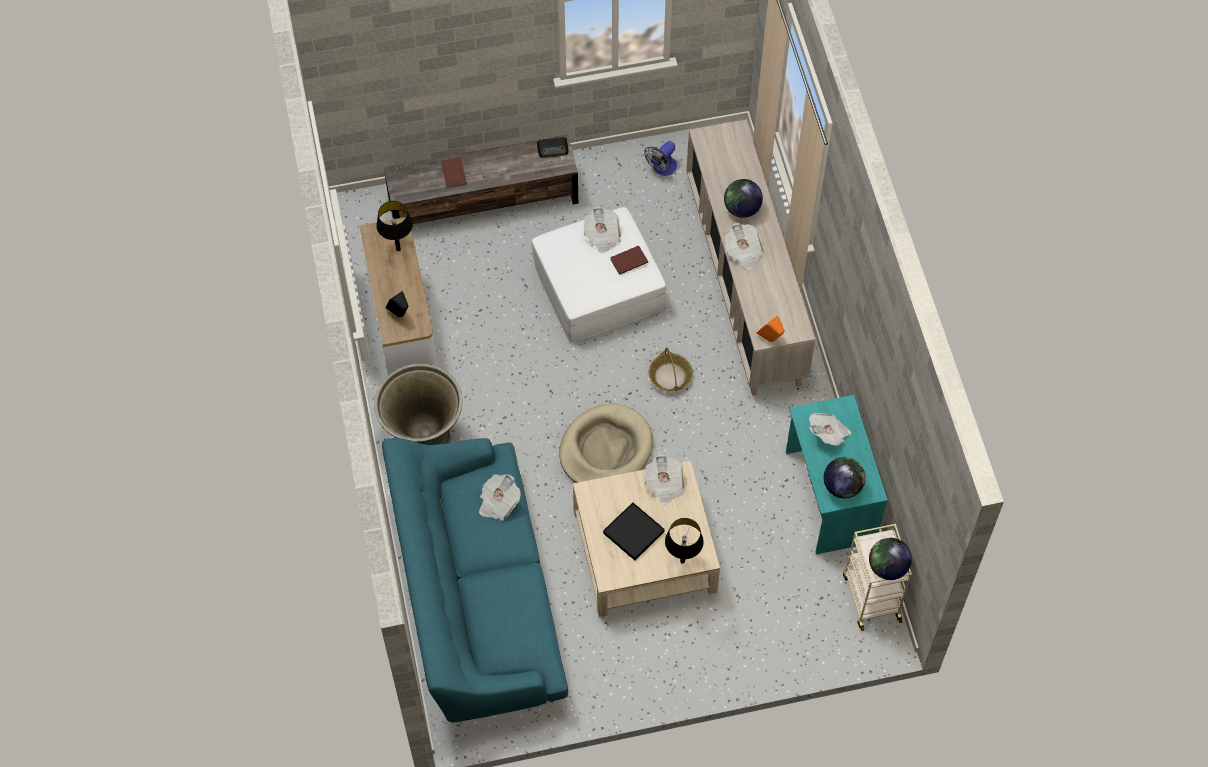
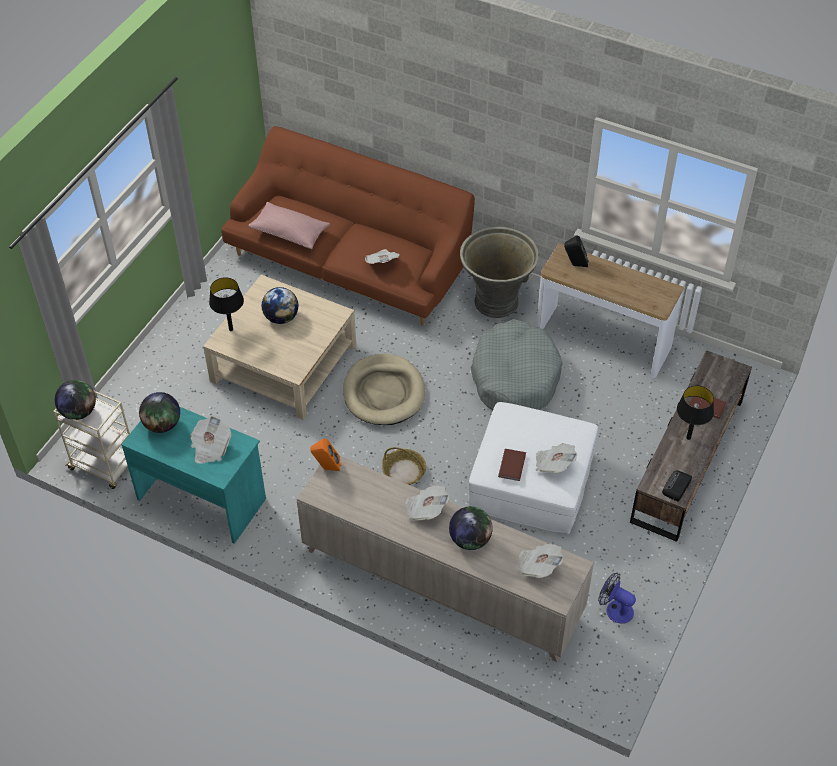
camera: 130 degrees right, 10 degrees down
black table lamp [376,201,413,251] -> black table lamp moved to [677,386,714,440]
turquoise sofa [382,438,568,722] -> brown sofa [221,126,475,326]
black tray [603,502,665,560] -> globe [261,287,299,324]
fan [644,141,677,176] -> fan turned 45 degrees counterclockwise [598,573,636,624]
newspaper [645,454,685,505] -> newspaper moved to [518,543,563,578]
none -> pink pillow [248,202,330,250]
none -> grey dog bed [471,319,562,410]

